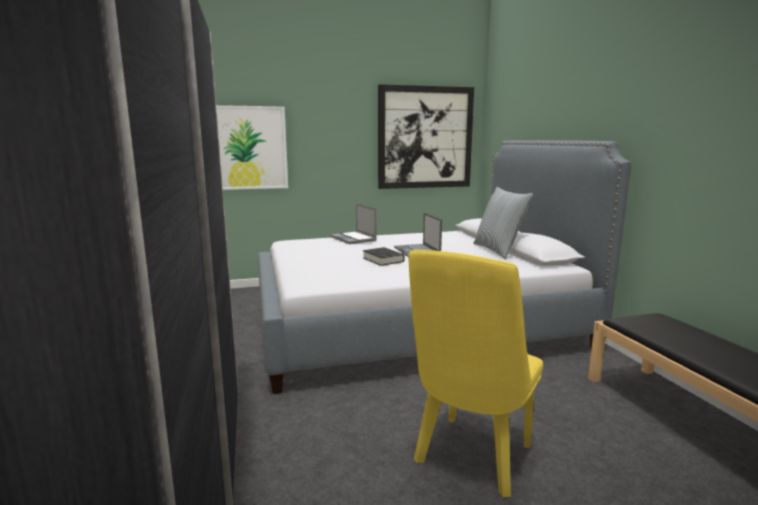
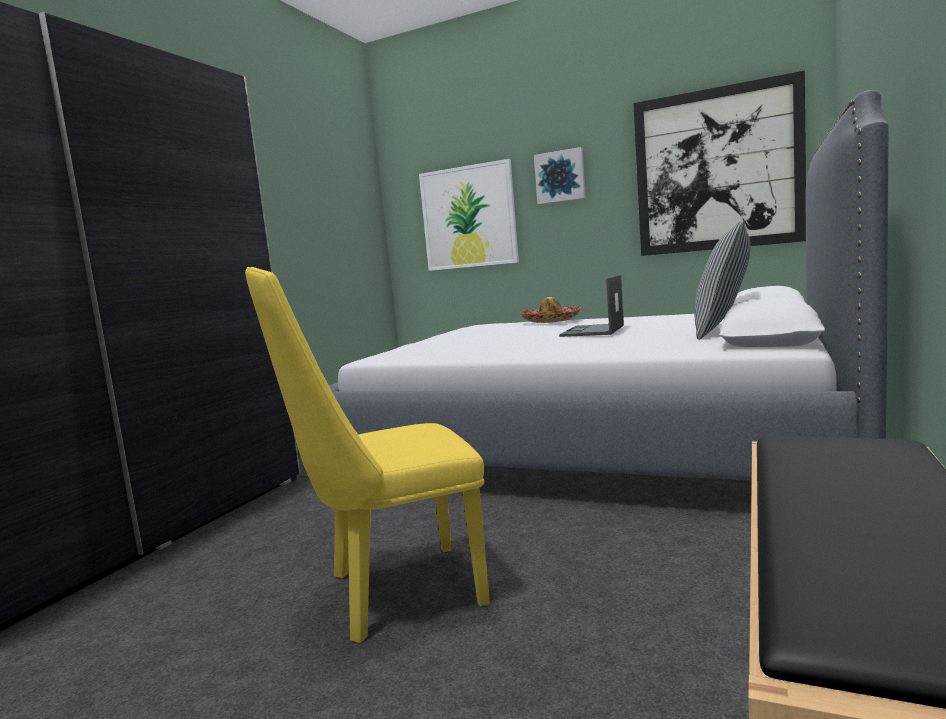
camera: 40 degrees right, 5 degrees down
laptop [331,203,377,244] -> hat [520,297,581,323]
black book [363,247,405,266] -> none
none -> picture [534,147,586,204]

